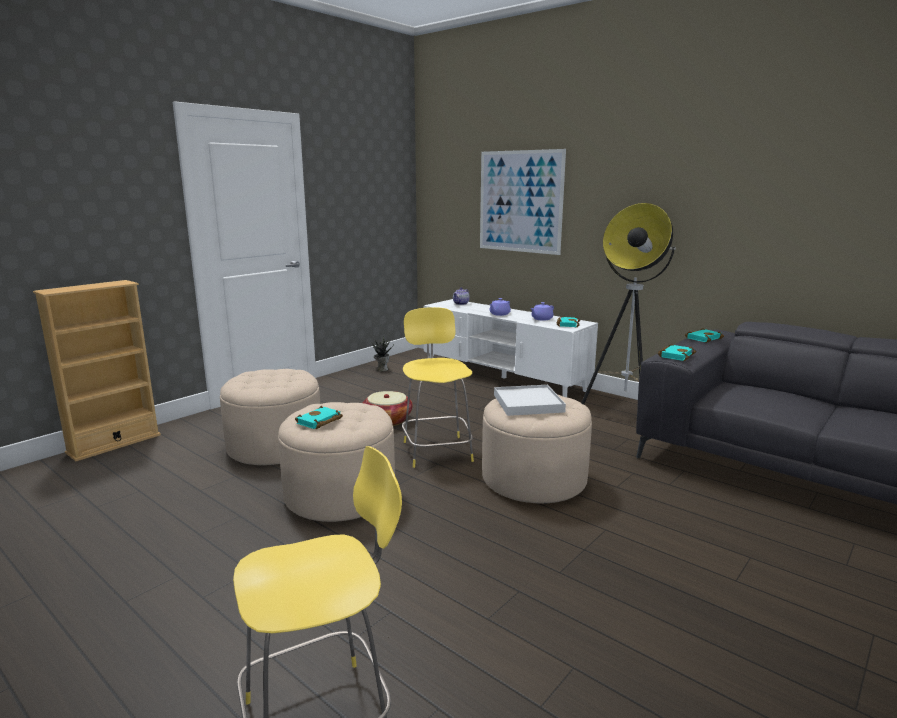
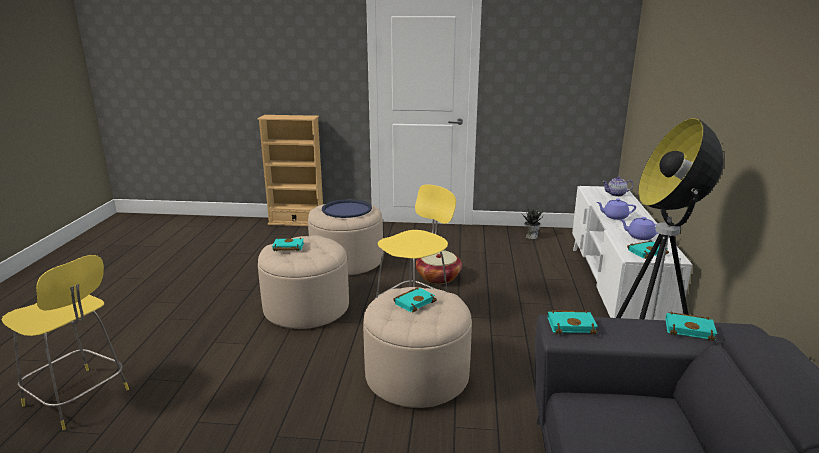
camera: 55 degrees right, 5 degrees up
picture [480,149,566,255] -> none
white tray [494,385,566,416] -> turquoise book [393,287,437,312]
none -> blue tray [322,199,372,218]

